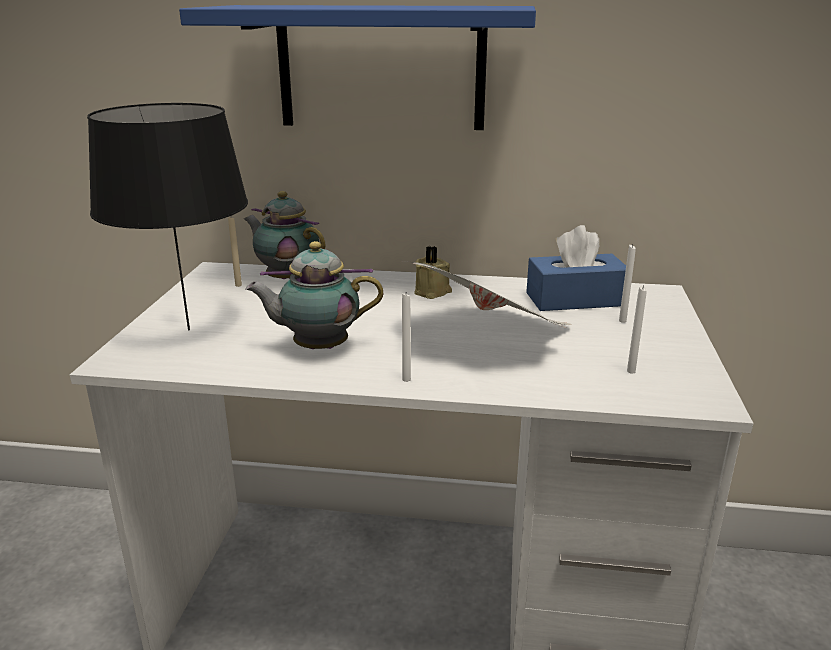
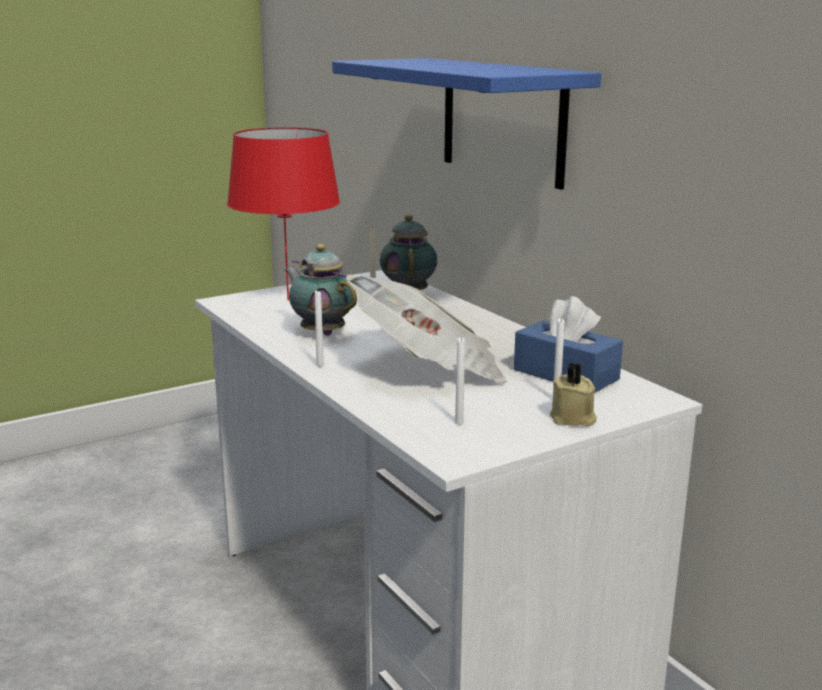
camera: 50 degrees right, 5 degrees down
black table lamp [87,103,248,331] -> red table lamp [227,127,340,300]
beige candle [414,246,452,299] -> beige candle moved to [550,363,597,426]

